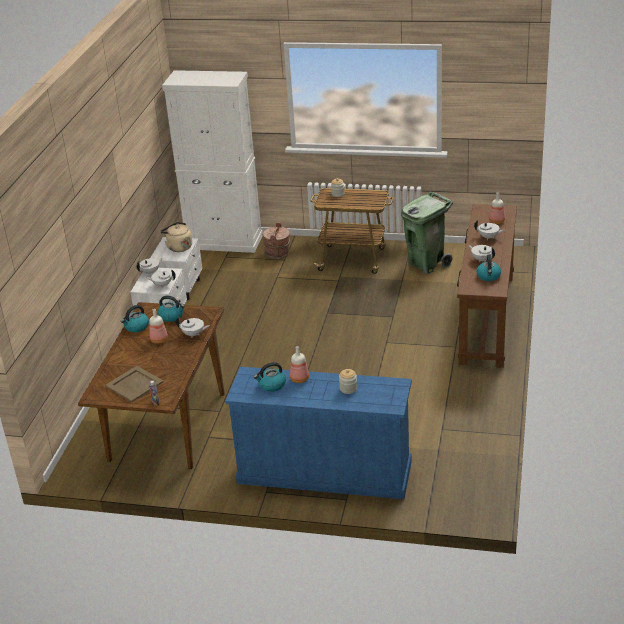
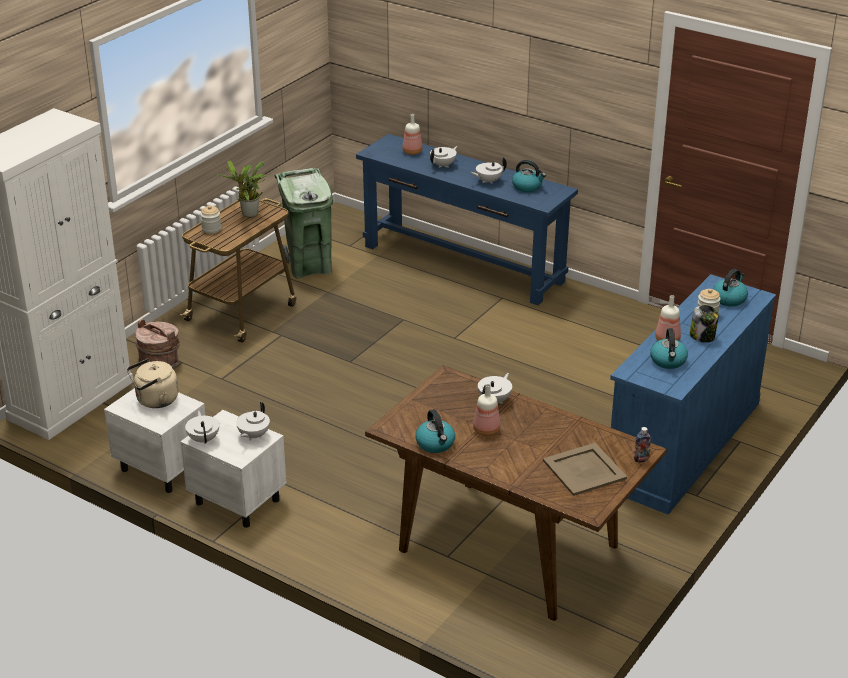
camera: 70 degrees left, 0 degrees up
kettle [158,296,185,322] -> kettle moved to [713,269,748,306]
brown console table [457,204,517,368] -> blue console table [356,134,578,305]
none -> potted plant [218,160,271,218]
none -> jar [690,305,719,343]

